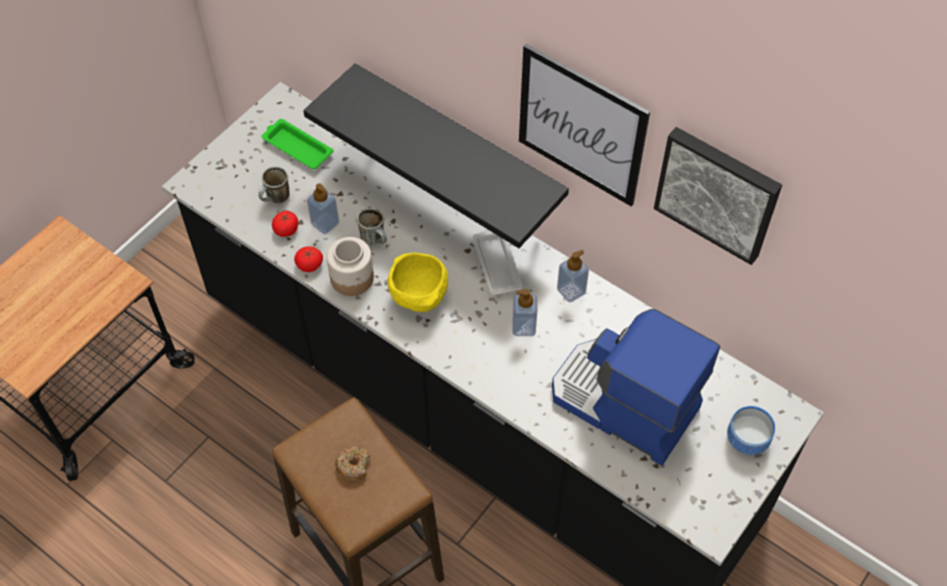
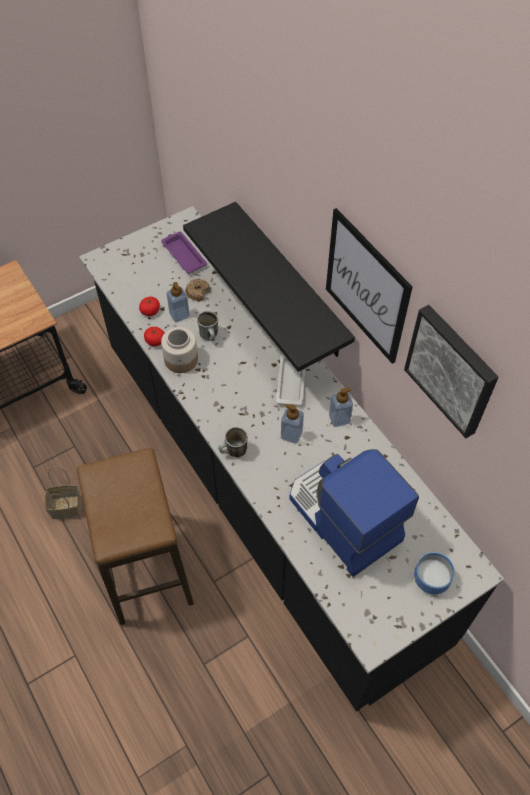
camera: 20 degrees right, 0 degrees up
mug [258,166,289,203] -> mug moved to [219,427,248,458]
green tray [261,119,333,170] -> purple tray [161,231,207,274]
donut [335,446,370,481] -> donut moved to [185,279,211,301]
yellow bowl [387,253,448,312] -> none
none -> basket [45,467,81,519]

